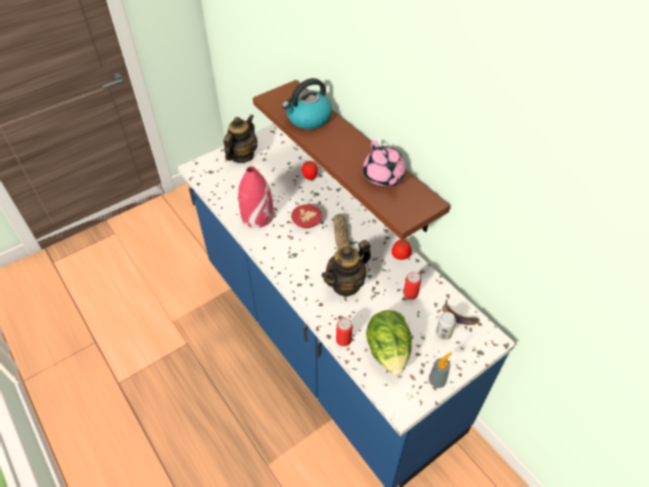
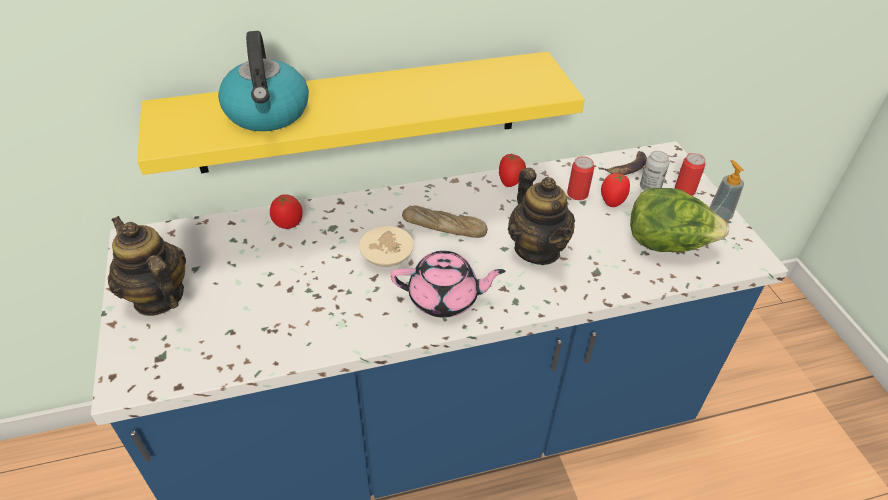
camera: 70 degrees left, 5 degrees down
red vase [238,166,274,228] -> none
brown shelf [253,80,450,240] -> yellow shelf [137,52,585,175]
red bowl [291,204,322,228] -> beige bowl [359,226,414,267]
can [336,318,352,346] -> can moved to [674,153,706,196]
pink teapot [363,140,406,186] -> pink teapot moved to [390,251,505,318]
none -> tomato [601,173,630,207]

